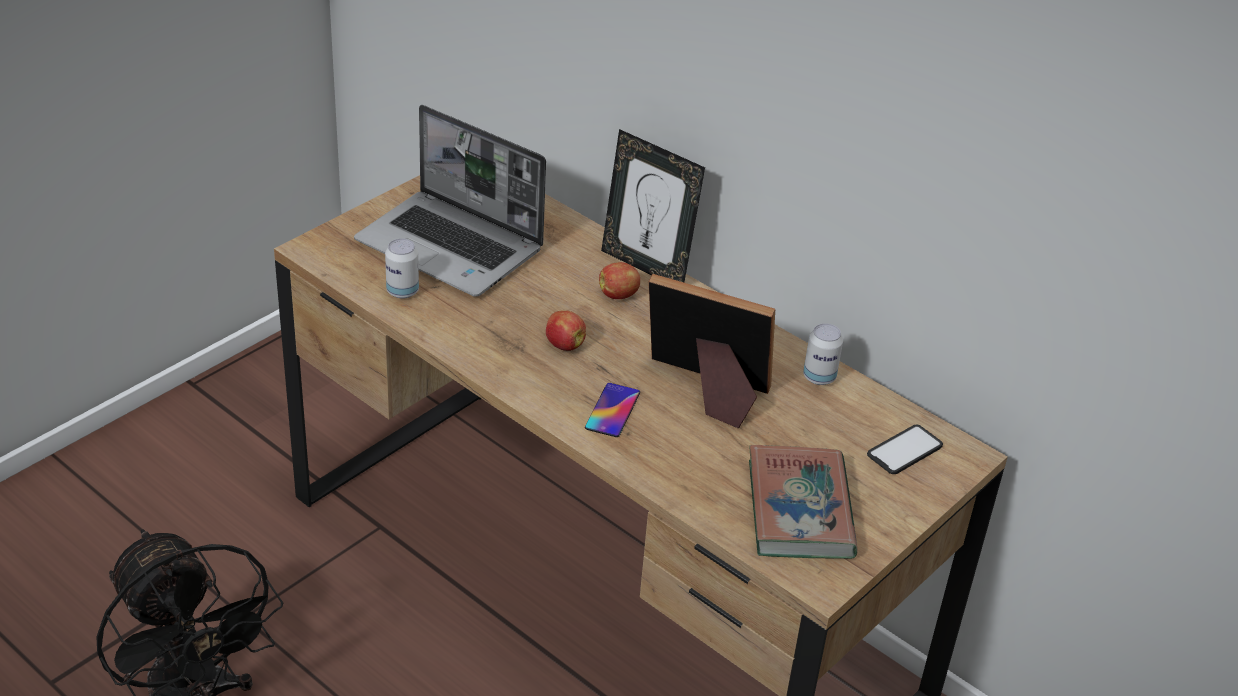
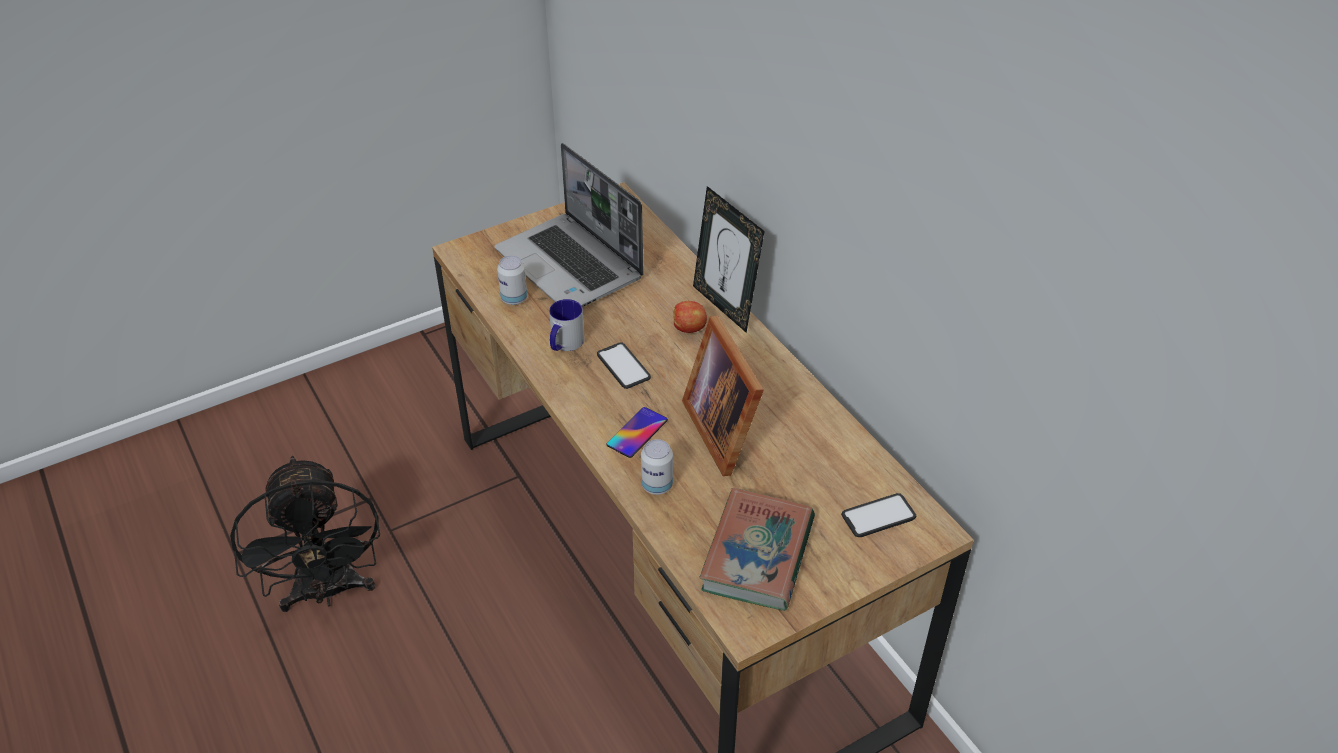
camera: 20 degrees right, 5 degrees up
apple [546,310,586,351] -> phone [597,342,651,389]
picture frame [649,274,775,428] -> picture frame turned 150 degrees counterclockwise [682,316,764,476]
can [803,323,843,385] -> can moved to [641,439,673,495]
none -> mug [549,299,585,351]

